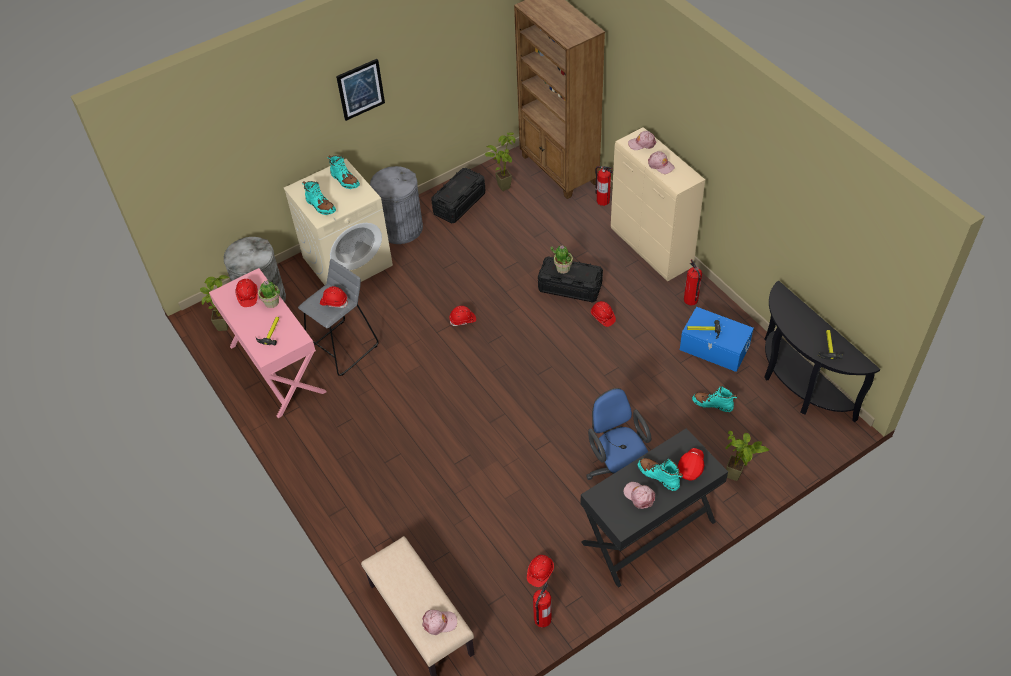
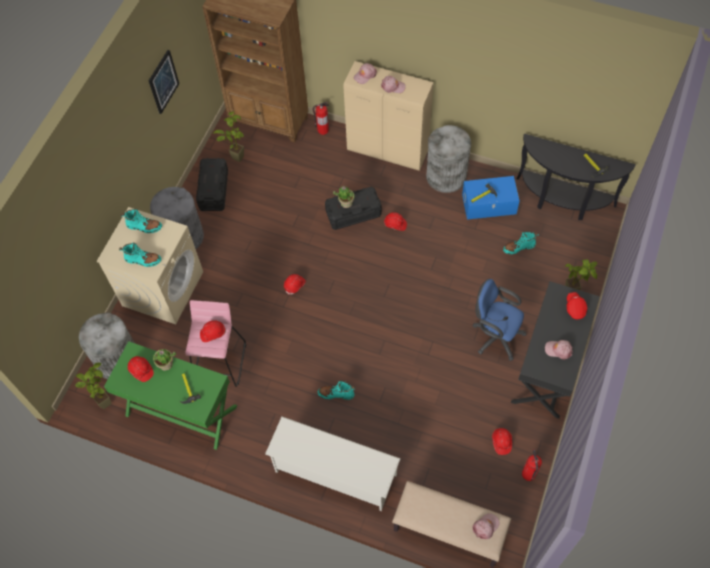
camera: 35 degrees left, 10 degrees up
pink desk [209,268,327,418] -> green desk [104,341,237,450]
grey stool [298,259,379,376] -> pink stool [185,300,246,387]
picture [336,59,385,121] -> picture moved to [149,50,179,114]
turquoise boot [638,458,683,491] -> turquoise boot moved to [318,380,355,400]
fire extinguisher [684,259,702,305] -> grey trash can [426,125,471,193]
none -> white shoe rack [265,417,401,511]

